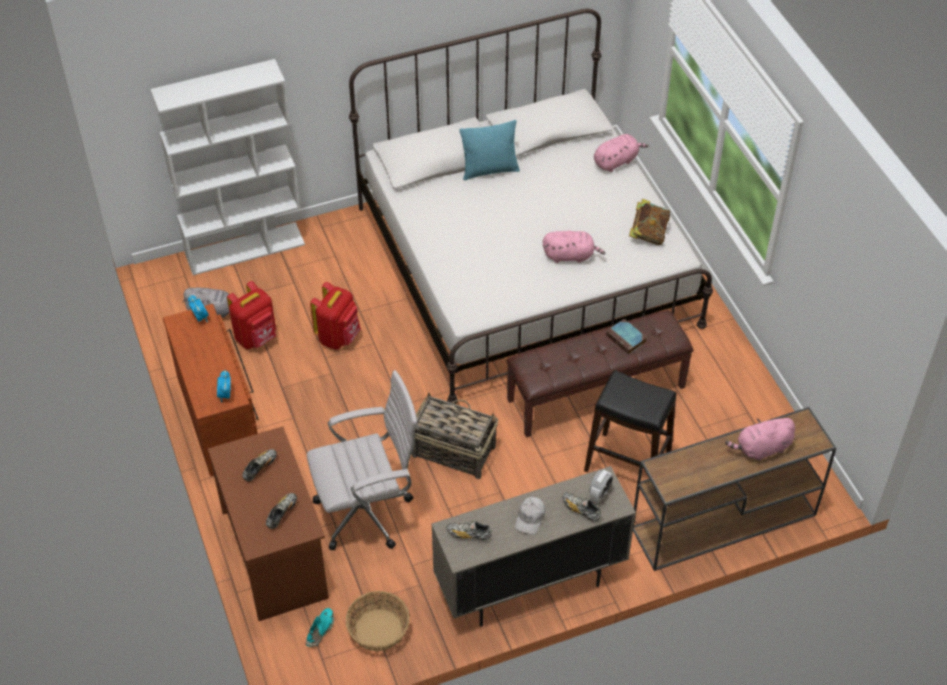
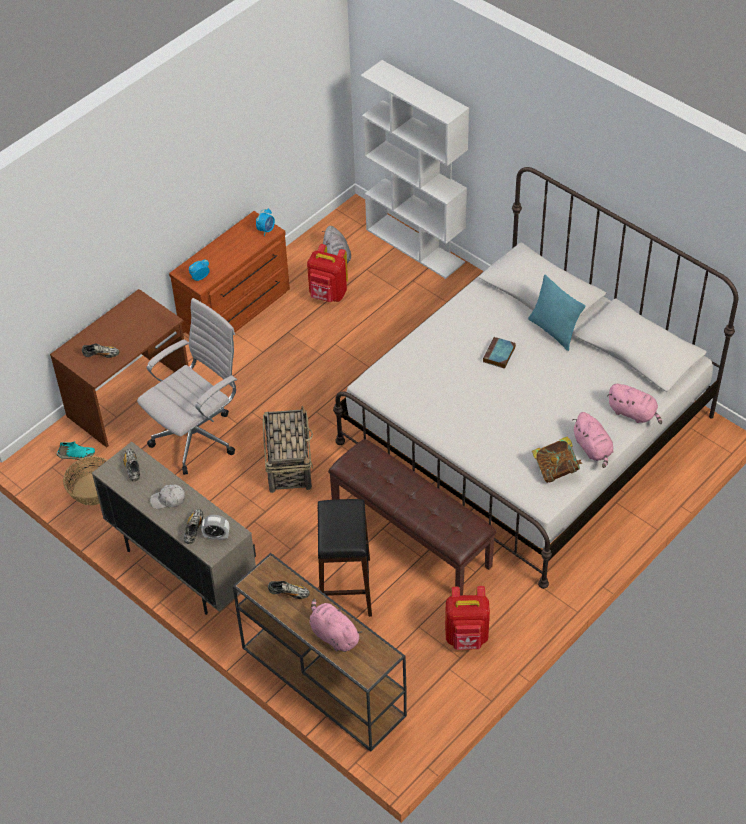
camera: 65 degrees right, 0 degrees up
shoe [242,449,277,481] -> shoe moved to [268,581,310,599]
white office chair [307,370,419,550] -> white office chair turned 90 degrees counterclockwise [137,298,237,475]
red backpack [310,282,361,349] -> red backpack moved to [445,586,490,650]
pink plush toy [543,231,605,263] -> pink plush toy moved to [572,412,614,468]
book [606,319,647,354] -> book moved to [483,337,516,369]

